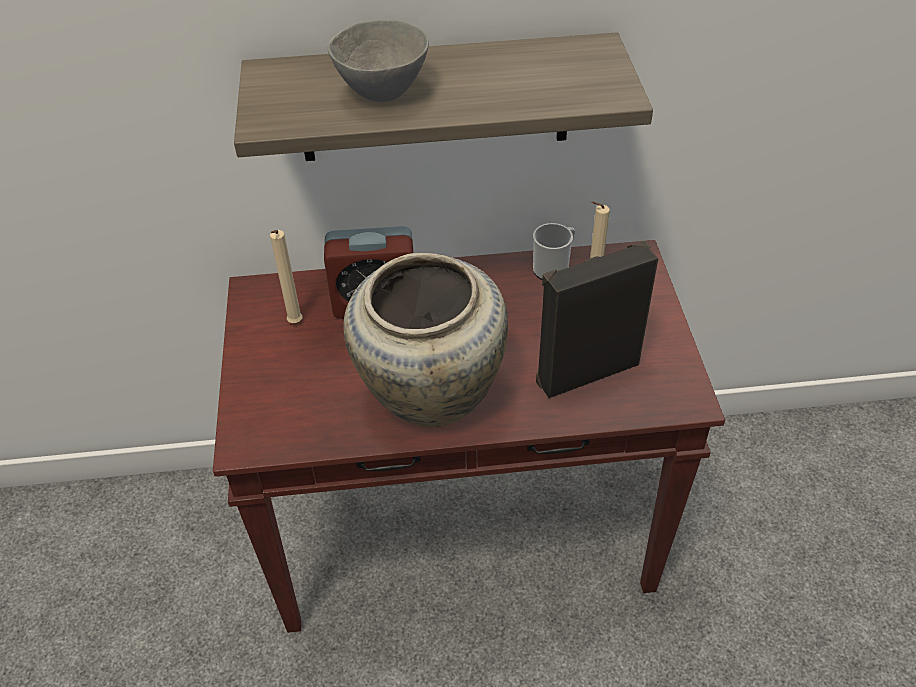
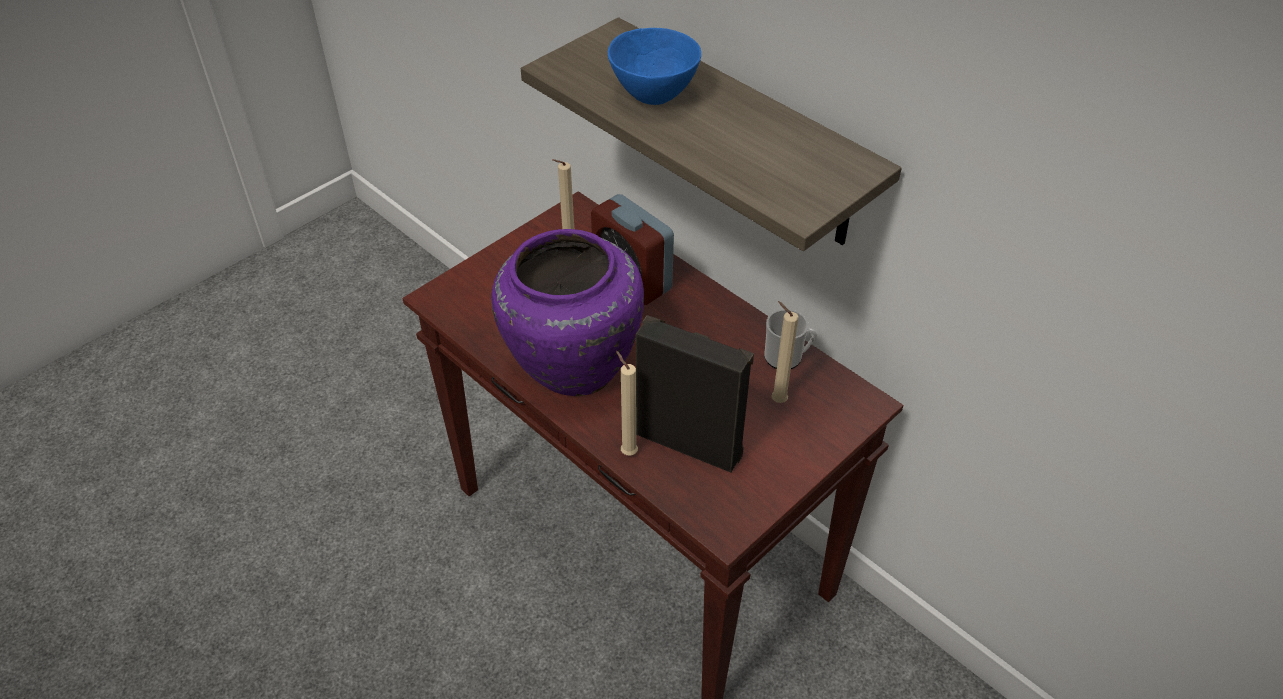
camera: 50 degrees right, 0 degrees up
grey bowl [328,20,429,102] -> blue bowl [608,28,701,105]
beige vase [343,253,508,427] -> purple vase [491,229,644,396]
none -> beige candle [616,351,638,455]

